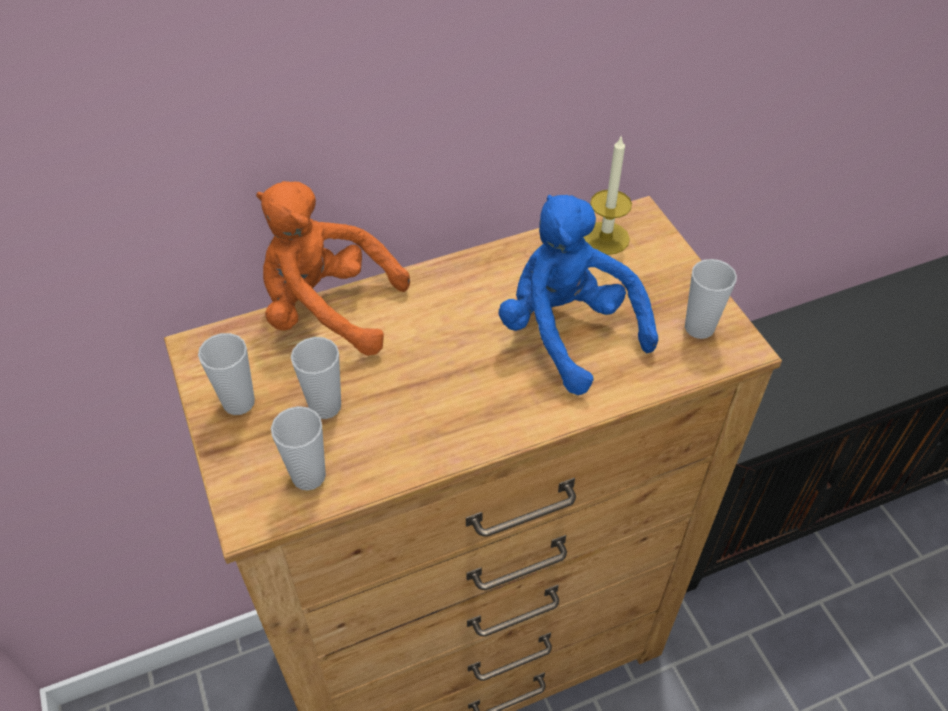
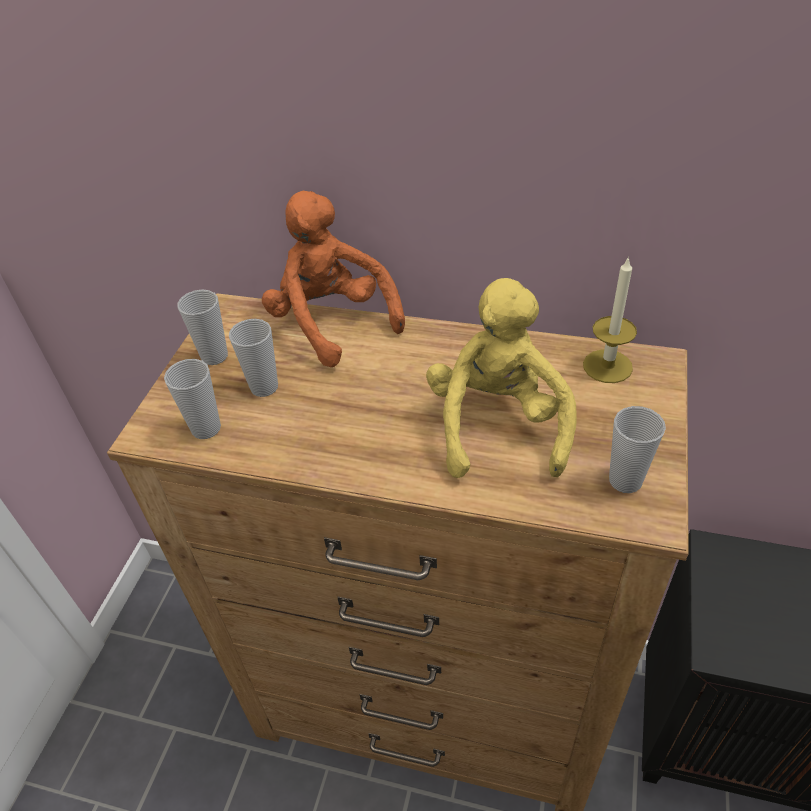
camera: 40 degrees right, 5 degrees down
blue plush toy [499,195,658,395] -> yellow plush toy [426,278,577,478]

